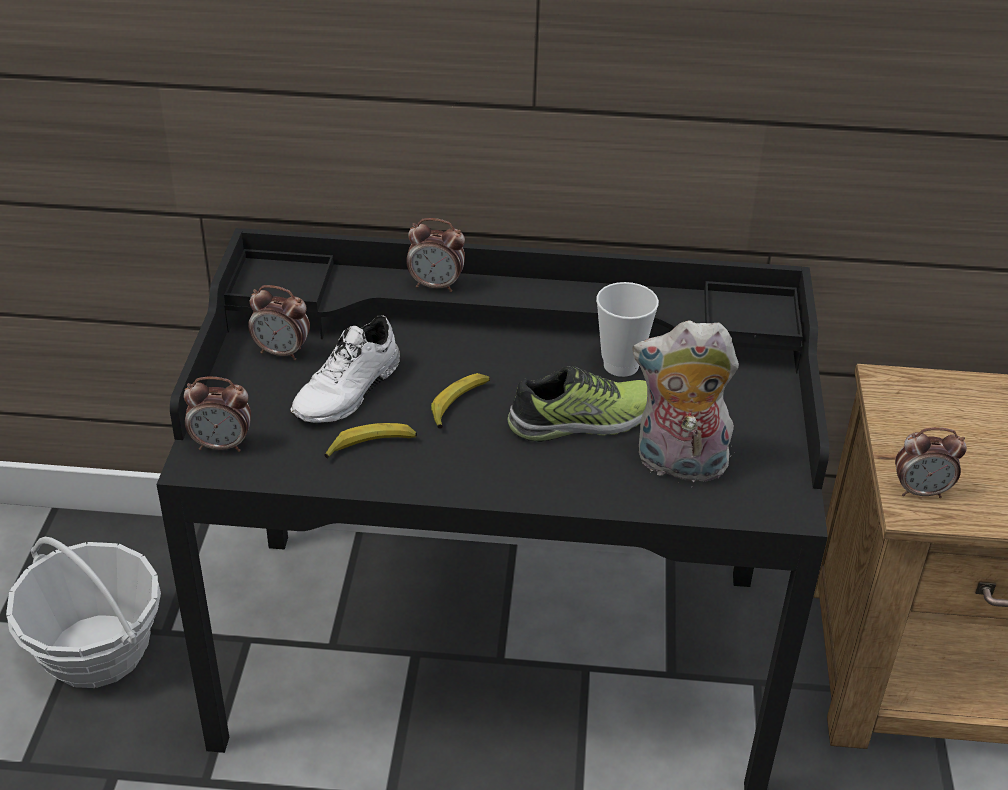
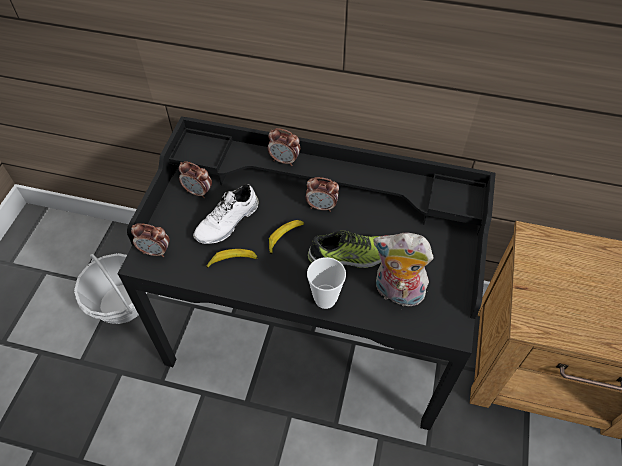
camera: 10 degrees right, 15 degrees up
cup [596,282,659,377] -> cup moved to [307,257,346,309]
alarm clock [895,427,967,498] -> alarm clock moved to [306,177,339,212]

